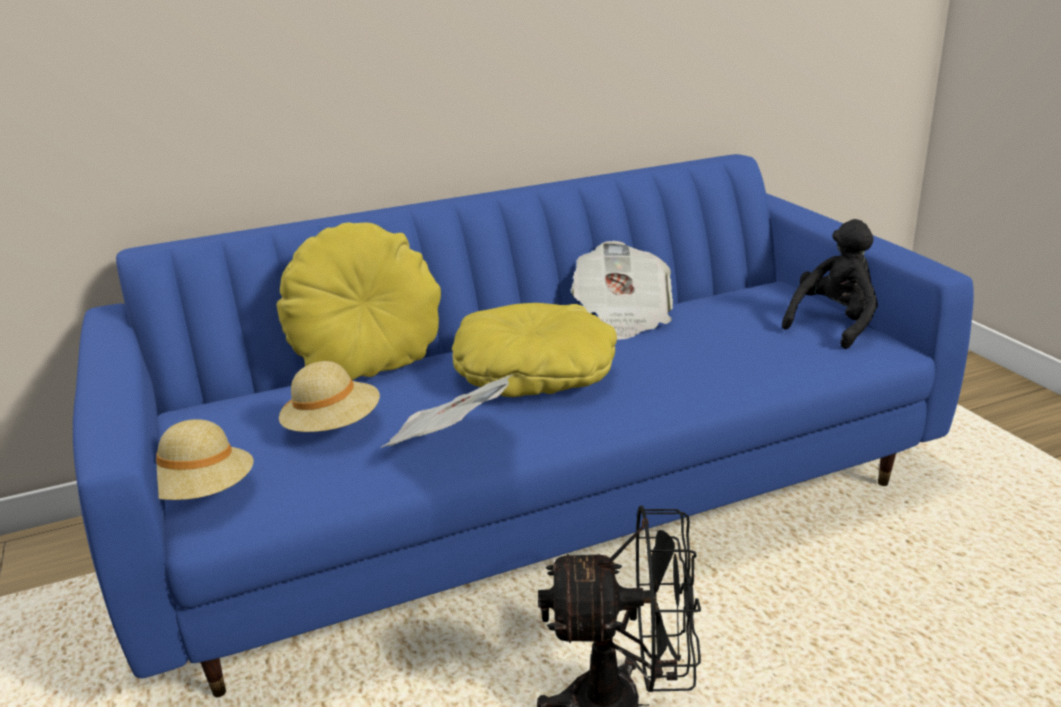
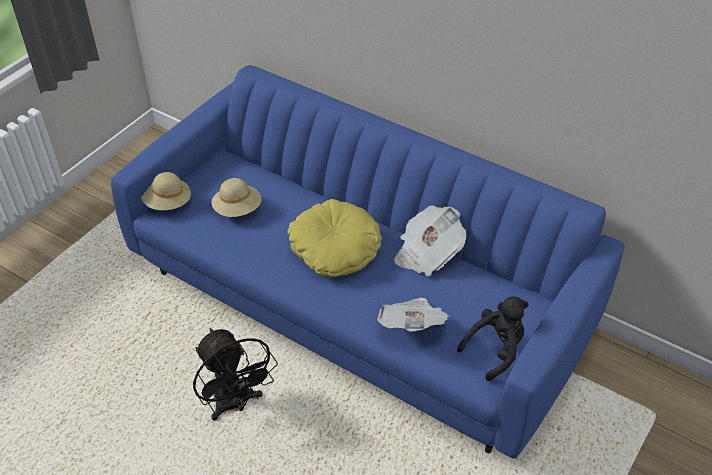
camera: 55 degrees right, 20 degrees up
yellow pillow [277,222,441,380] -> none
newspaper [380,375,512,448] -> newspaper moved to [377,298,449,332]
black plush toy [782,219,878,349] -> black plush toy turned 45 degrees counterclockwise [457,296,529,381]

